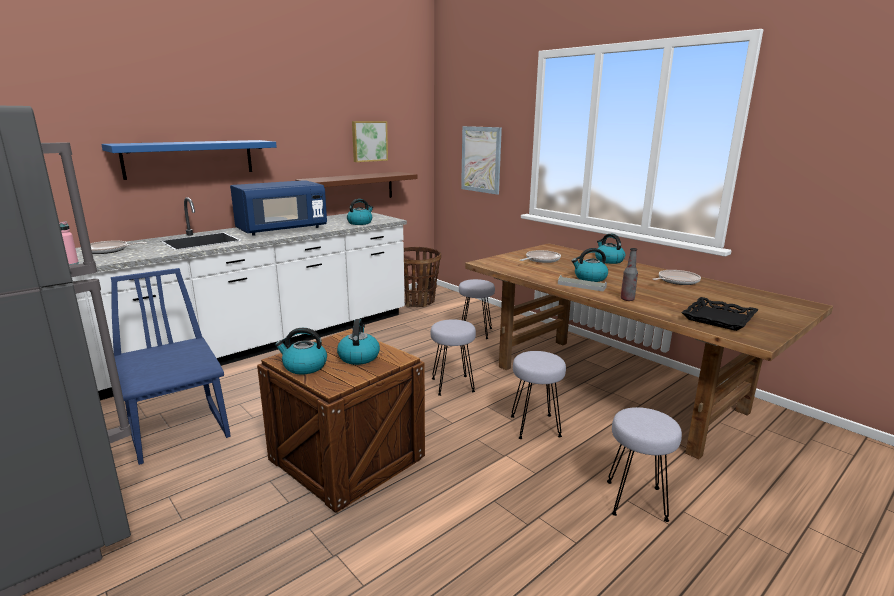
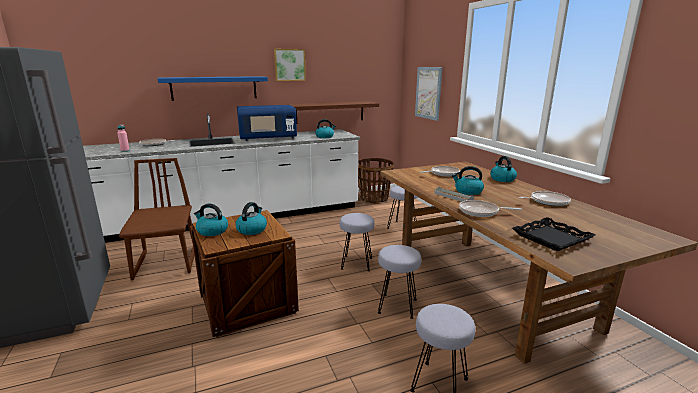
camera: 20 degrees right, 0 degrees up
blue chair [111,268,231,465] -> brown chair [119,158,194,280]
picture [352,121,388,162] -> picture moved to [274,49,306,81]
bottle [621,248,638,301] -> frying pan [459,200,522,217]

